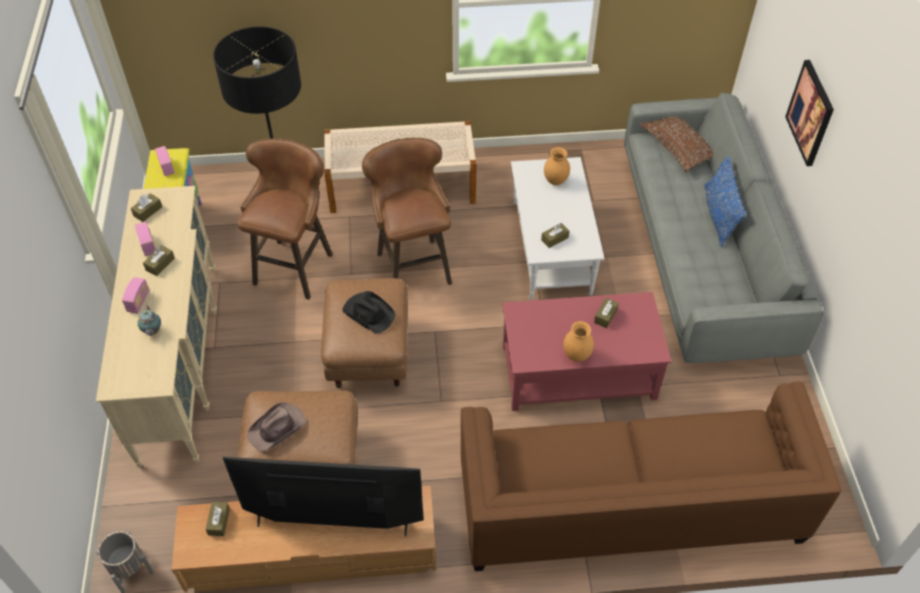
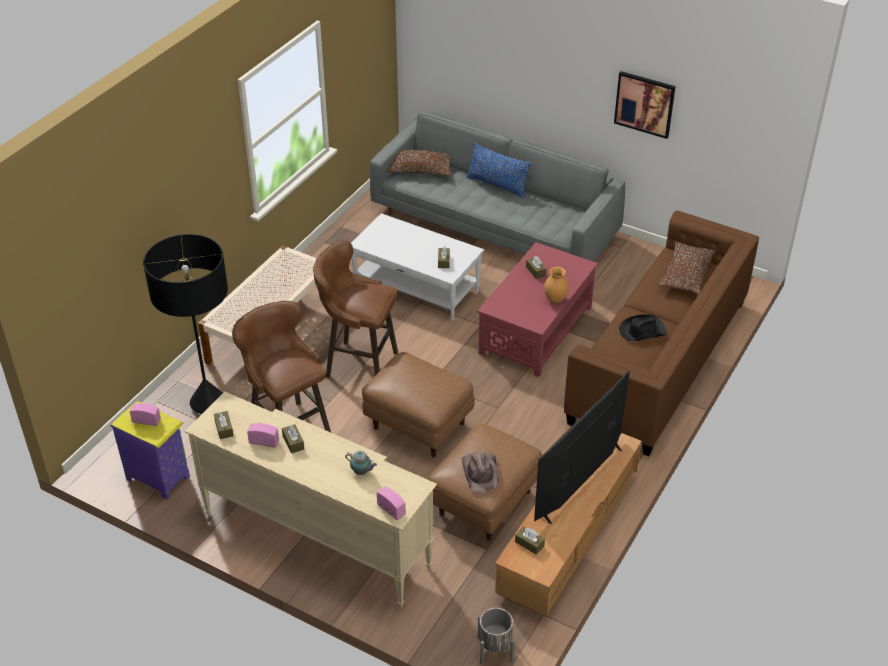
camera: 55 degrees left, 10 degrees down
radio [122,277,150,314] -> radio moved to [377,486,406,520]
black hat [343,291,395,334] -> black hat moved to [619,314,666,341]
brown vase [544,147,570,185] -> none
picture [785,60,834,166] -> picture moved to [614,71,676,139]
none -> brown pillow [659,241,715,294]

